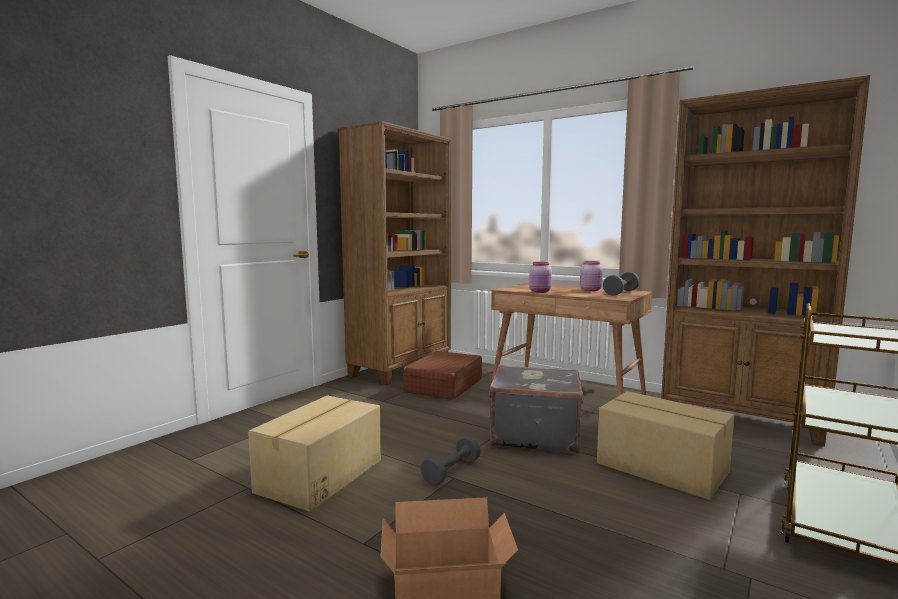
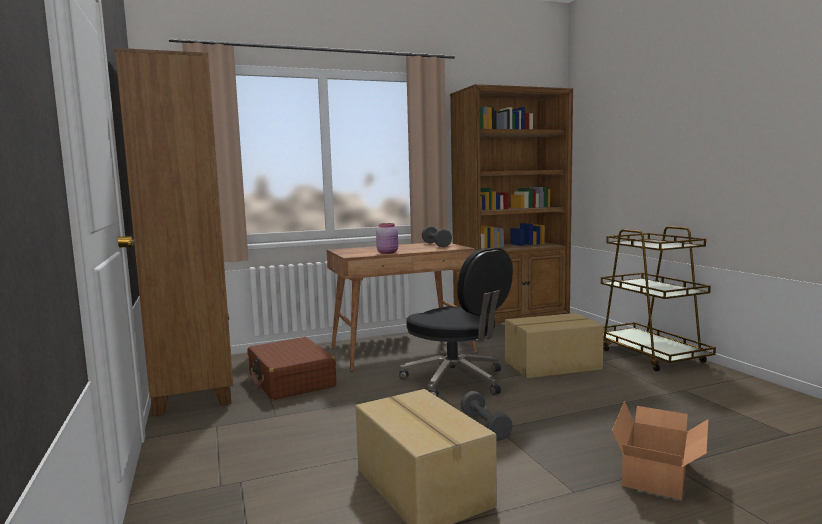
camera: 55 degrees left, 0 degrees up
grey suitcase [489,365,583,453] -> black office chair [399,247,513,397]
pink jar [580,261,603,291] -> none

